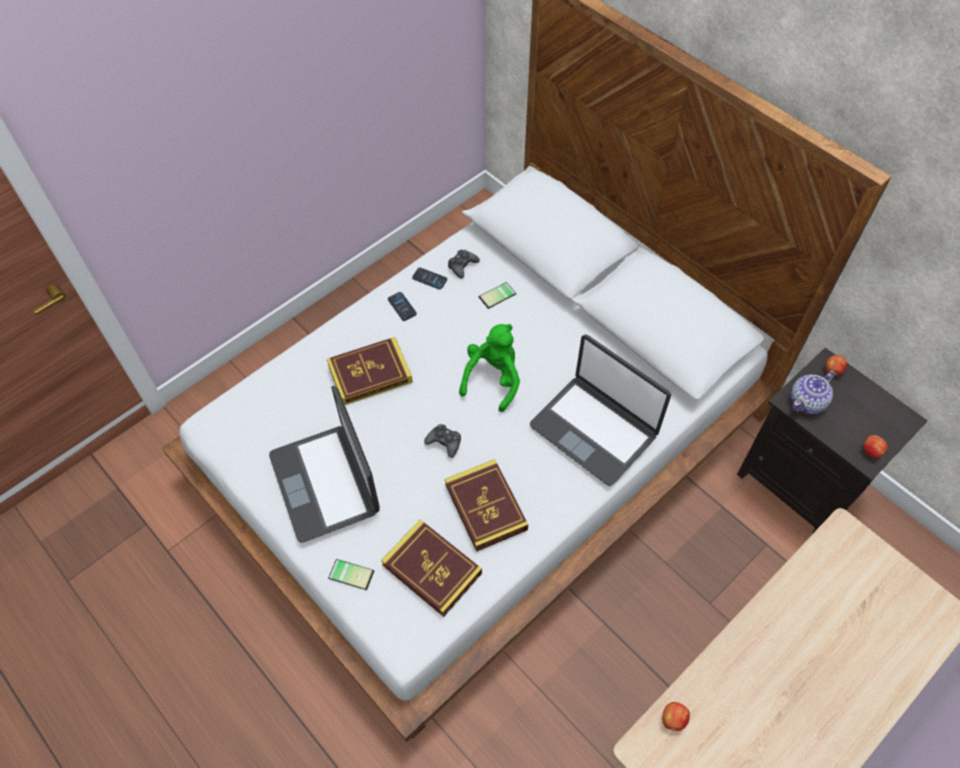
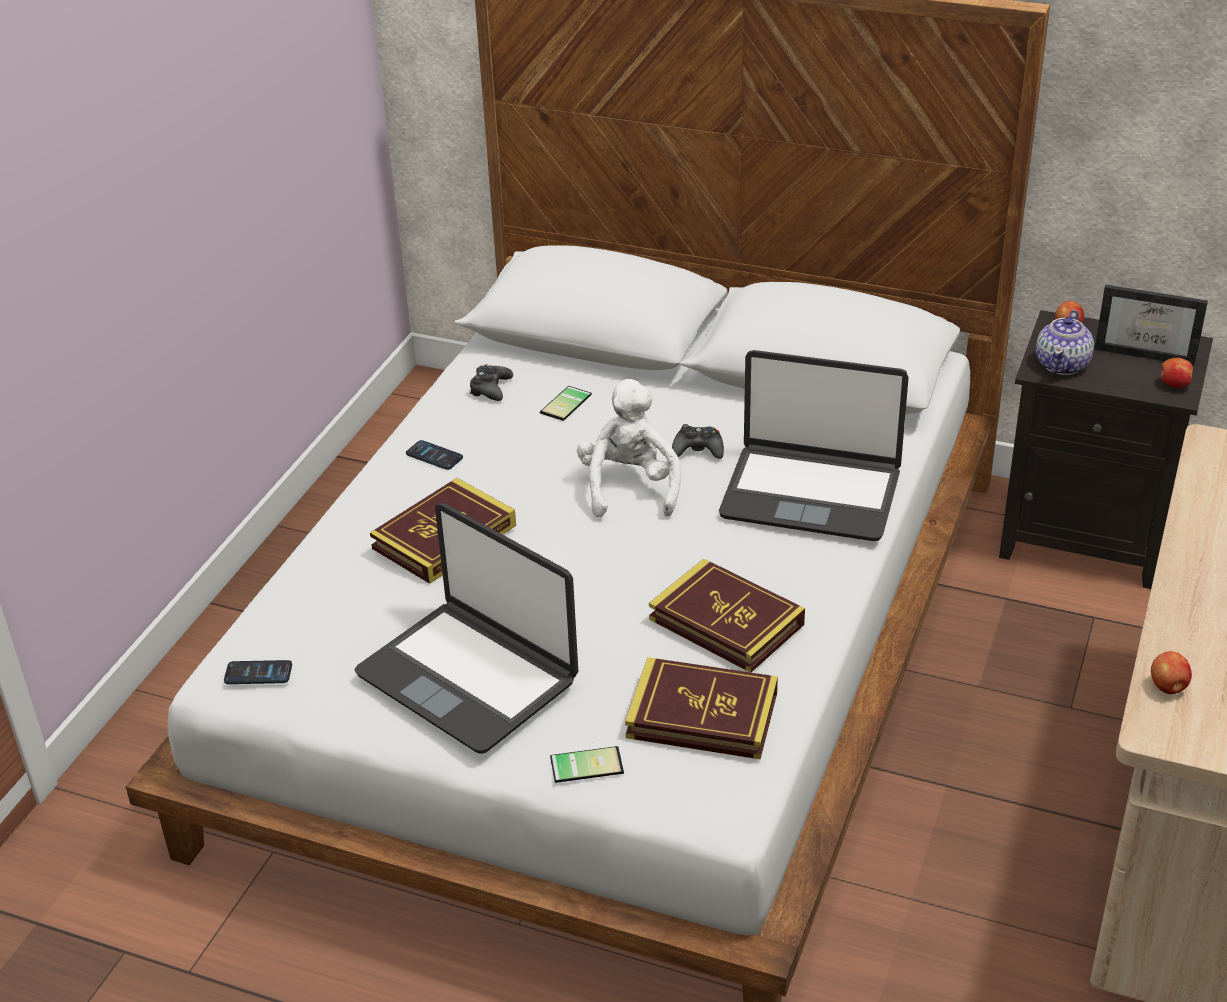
camera: 25 degrees left, 20 degrees down
phone [412,268,447,289] -> phone moved to [224,660,292,684]
black game controller [424,424,461,458] -> black game controller moved to [672,424,724,459]
green plush toy [459,324,520,412] -> white plush toy [577,379,681,517]
none -> picture frame [1095,285,1208,366]

